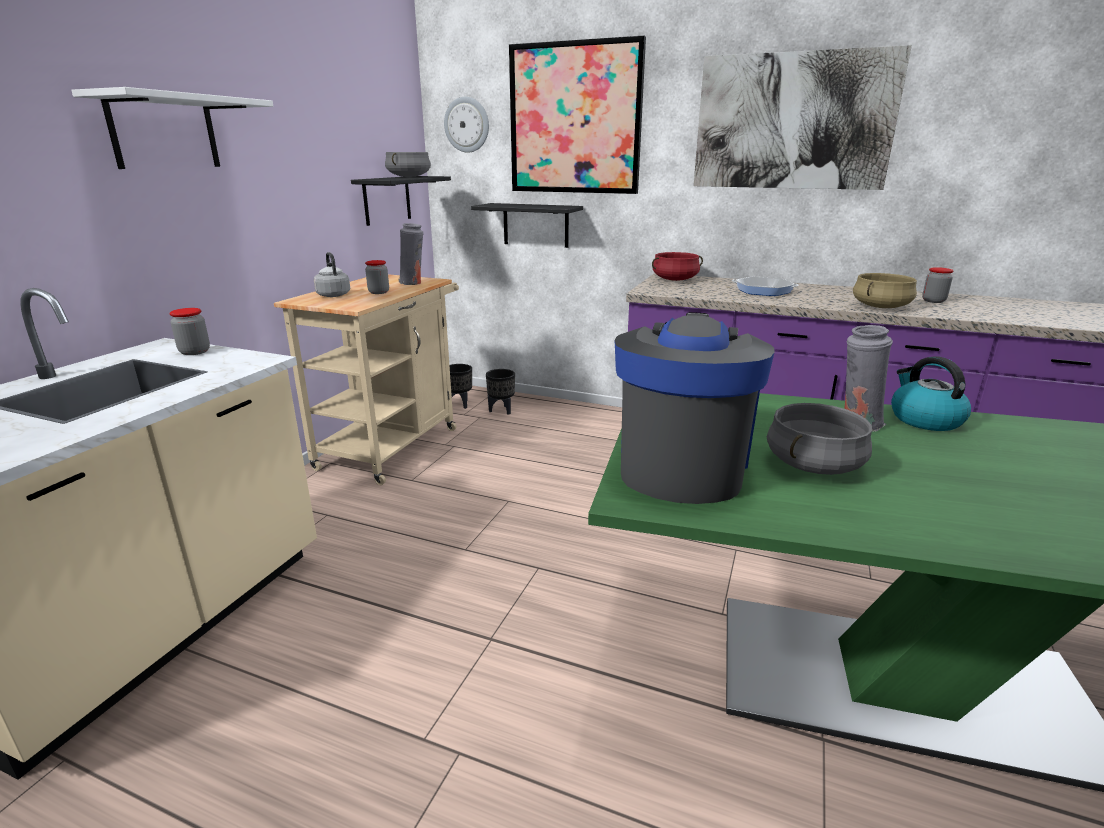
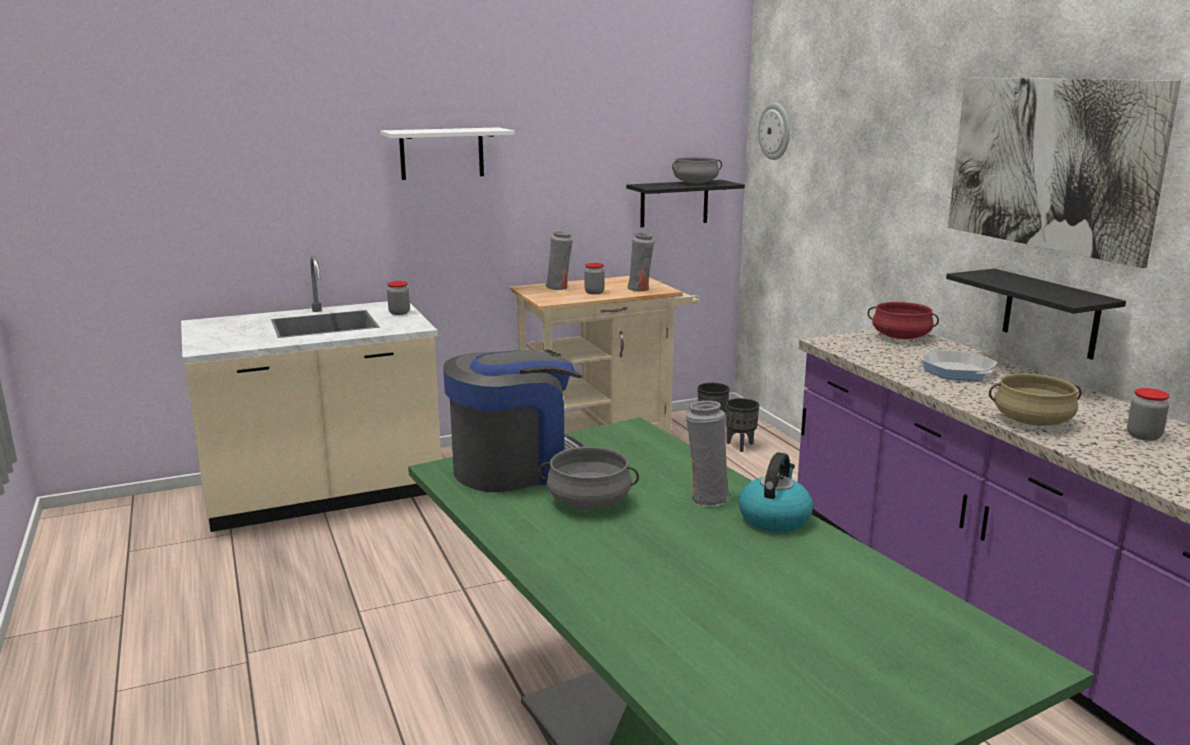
camera: 45 degrees right, 5 degrees down
grey kettle [314,252,350,297] -> grey vase [545,231,573,290]
black shelf [471,203,583,248] -> black shelf moved to [946,269,1126,360]
picture [509,36,646,194] -> none

